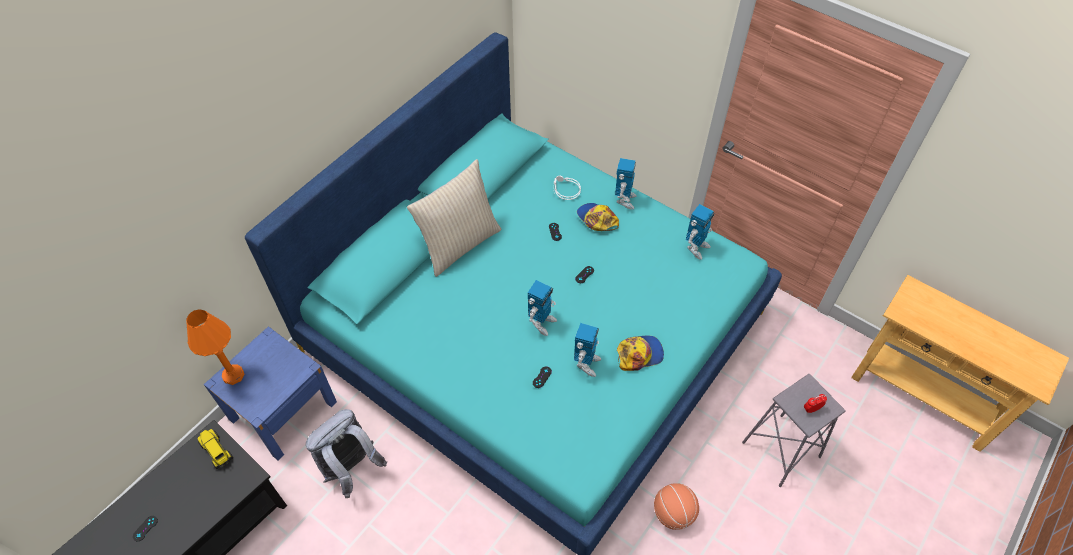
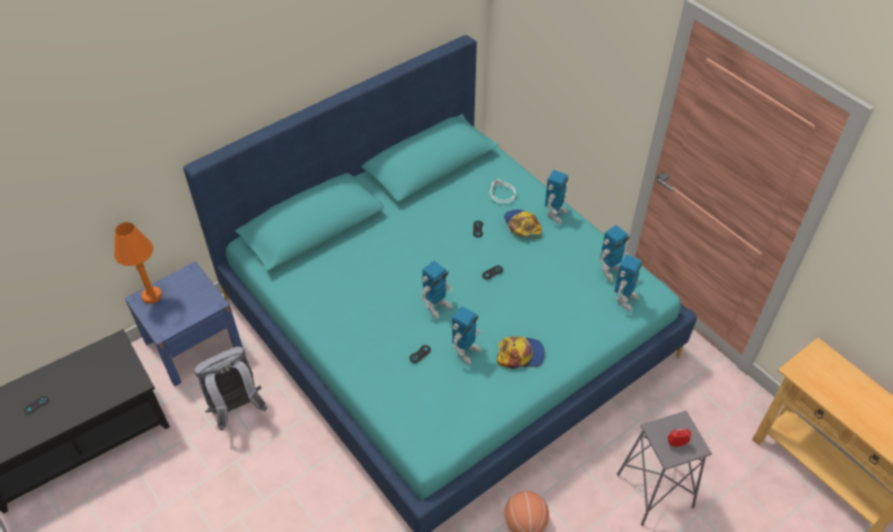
camera: 15 degrees right, 5 degrees down
toy truck [197,429,234,469] -> none
beige pillow [407,159,502,277] -> none
none -> toy robot [614,254,642,311]

